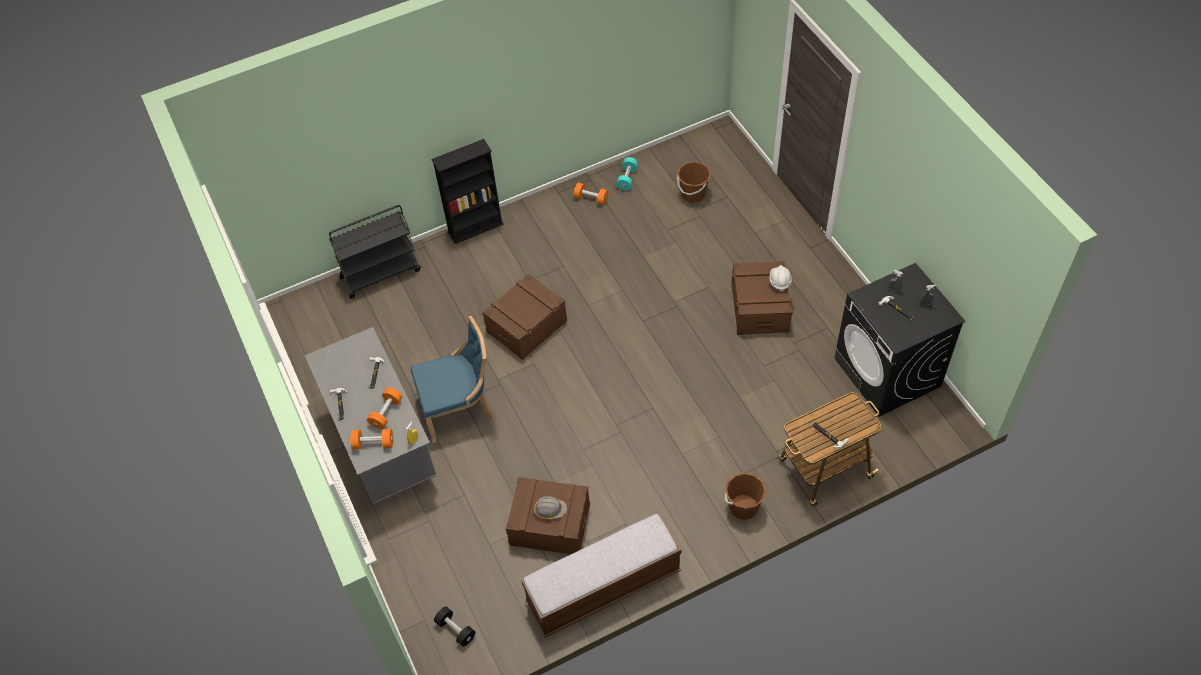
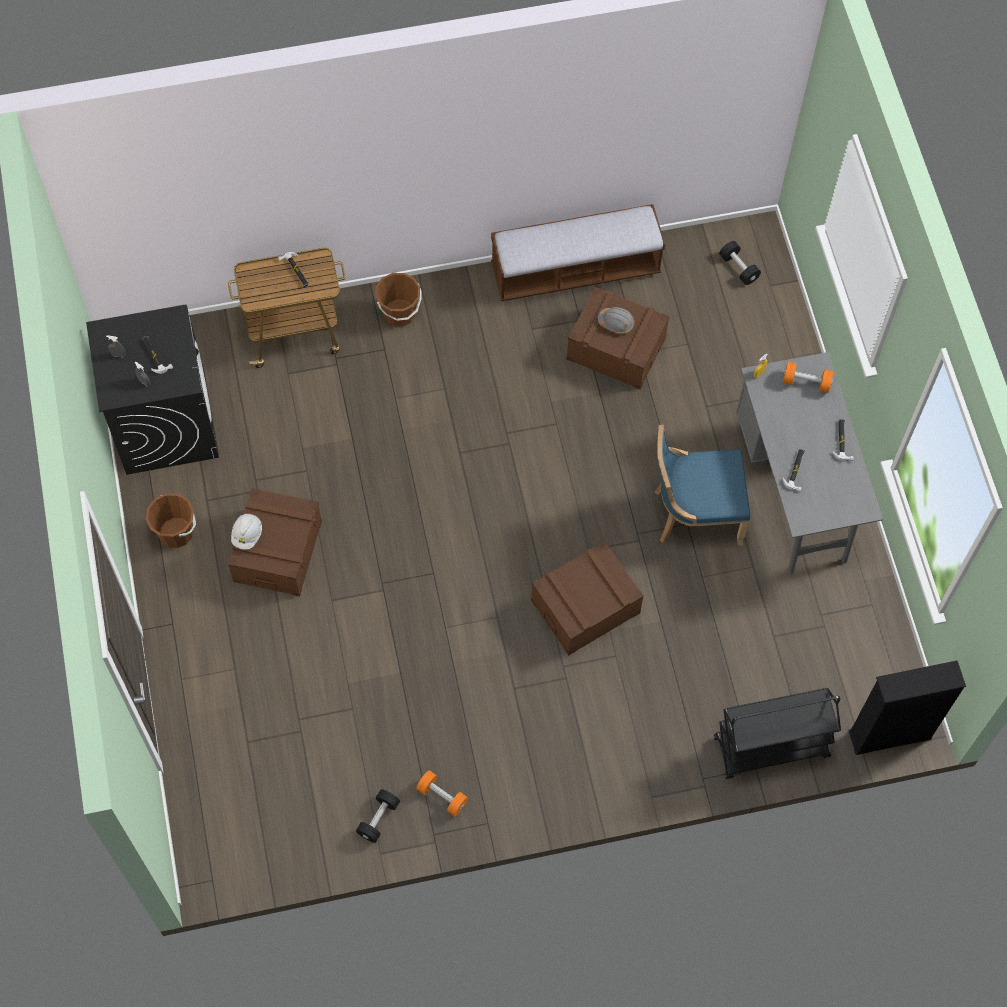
camera: 170 degrees left, 10 degrees up
orange dumbbell [367,387,402,429] -> none
black bookcase [431,139,504,244] -> black bookcase moved to [848,660,966,755]
turquoise dumbbell [616,157,638,190] -> black dumbbell [356,789,400,843]
brown bucket [677,161,711,203] -> brown bucket moved to [146,493,196,548]

